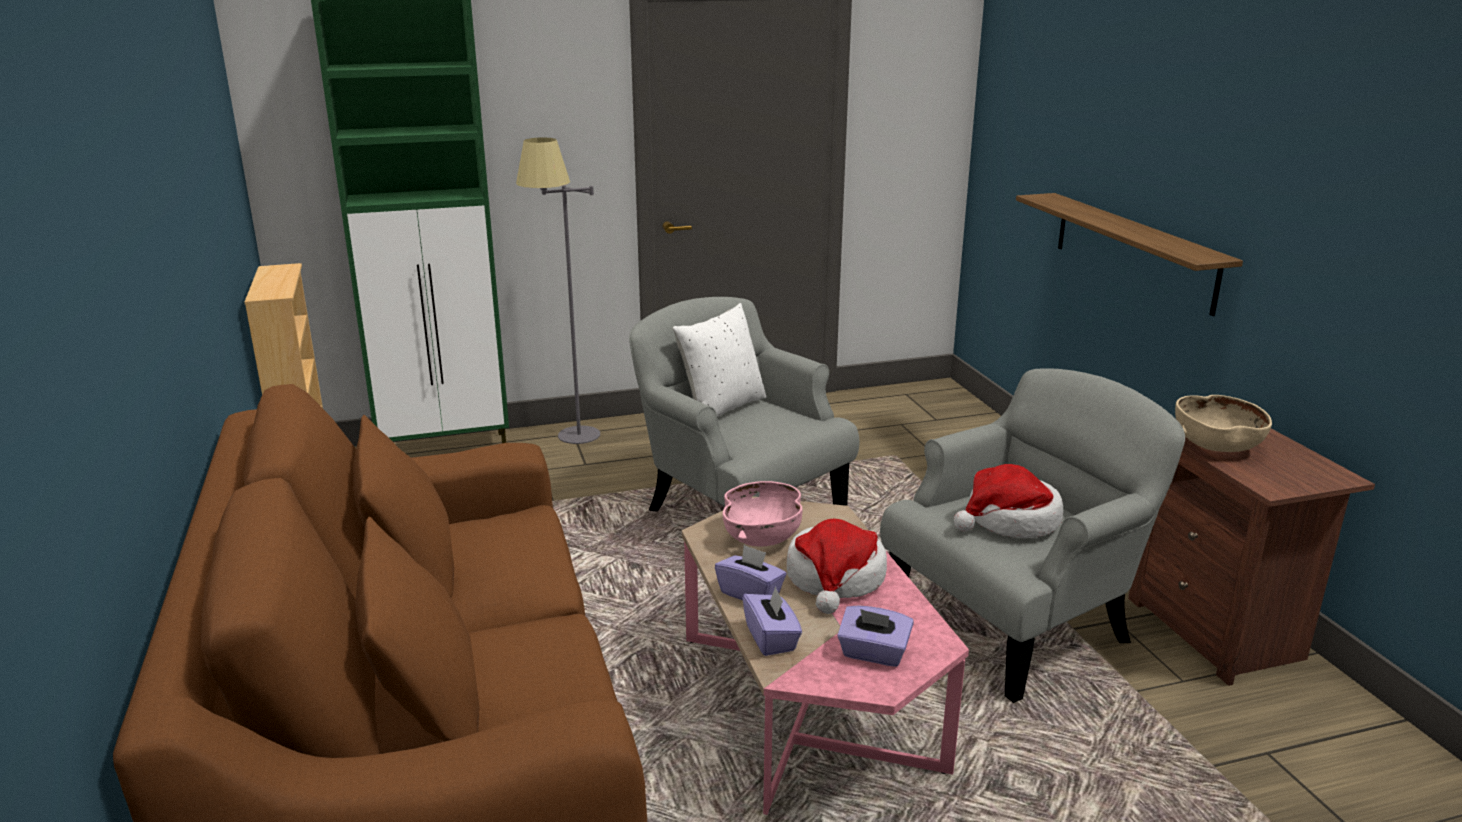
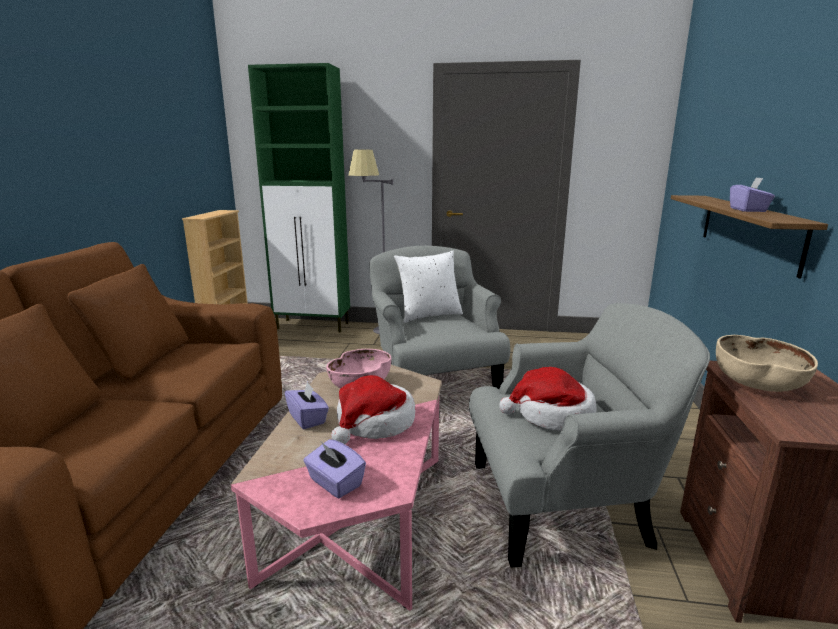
camera: 25 degrees right, 5 degrees down
purple tissue box [742,586,802,656] -> purple tissue box moved to [730,177,775,212]

